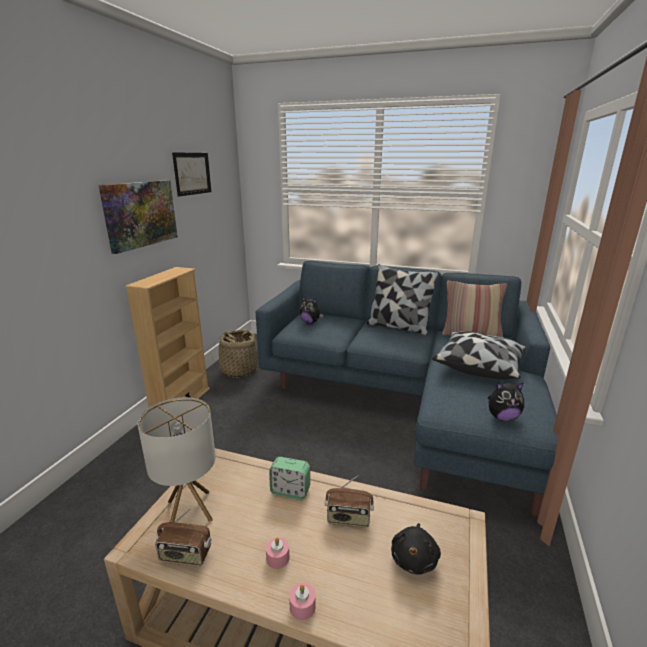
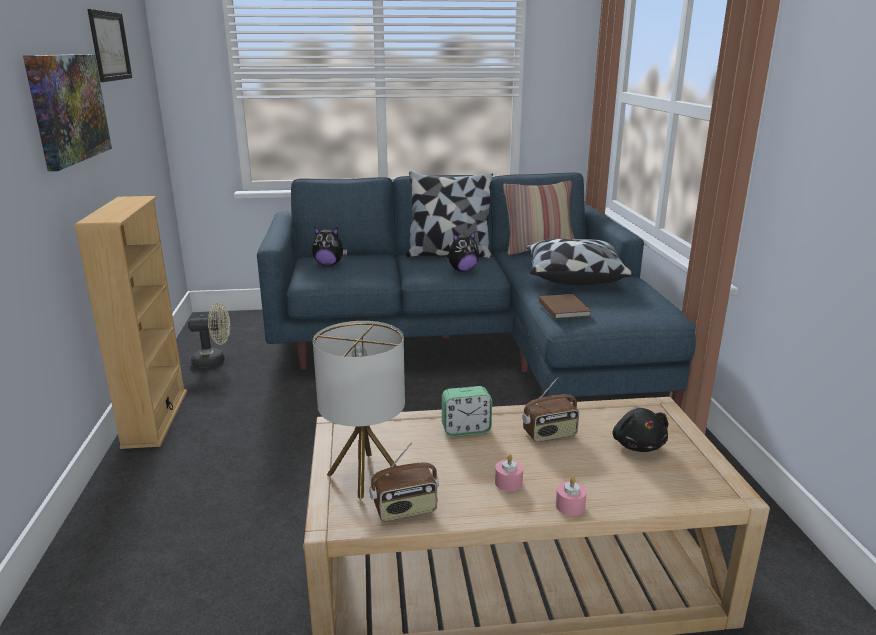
camera: 25 degrees left, 0 degrees up
basket [212,330,259,378] -> beige fan [188,303,230,368]
plush toy [488,383,524,421] -> plush toy moved to [447,231,479,272]
none -> brown book [539,294,591,319]

